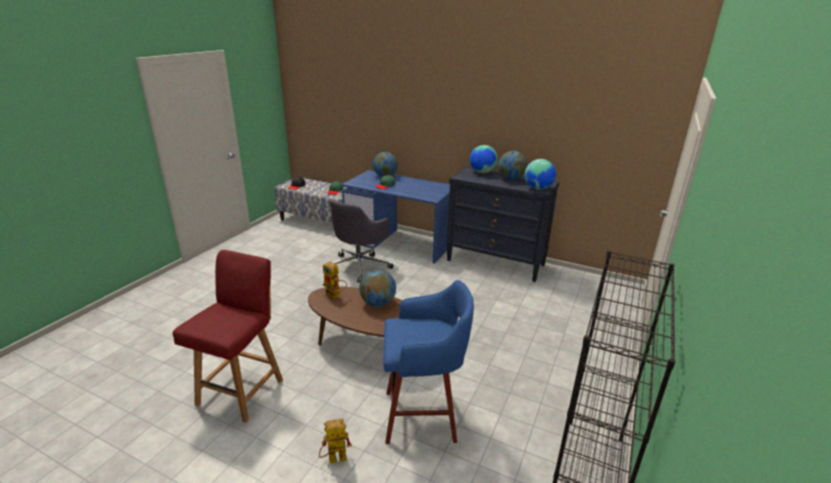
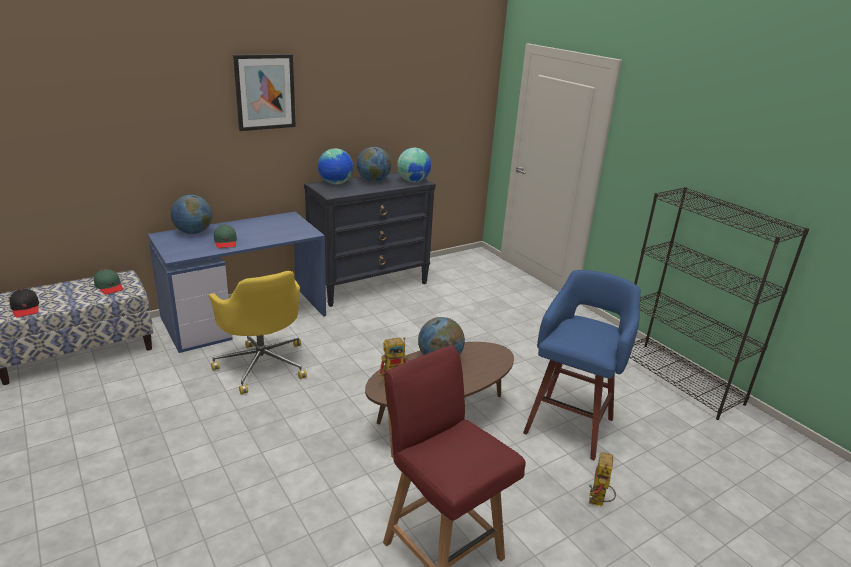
camera: 60 degrees left, 0 degrees up
grey office chair [329,200,394,283] -> yellow office chair [208,271,307,395]
none -> picture [233,54,296,131]

